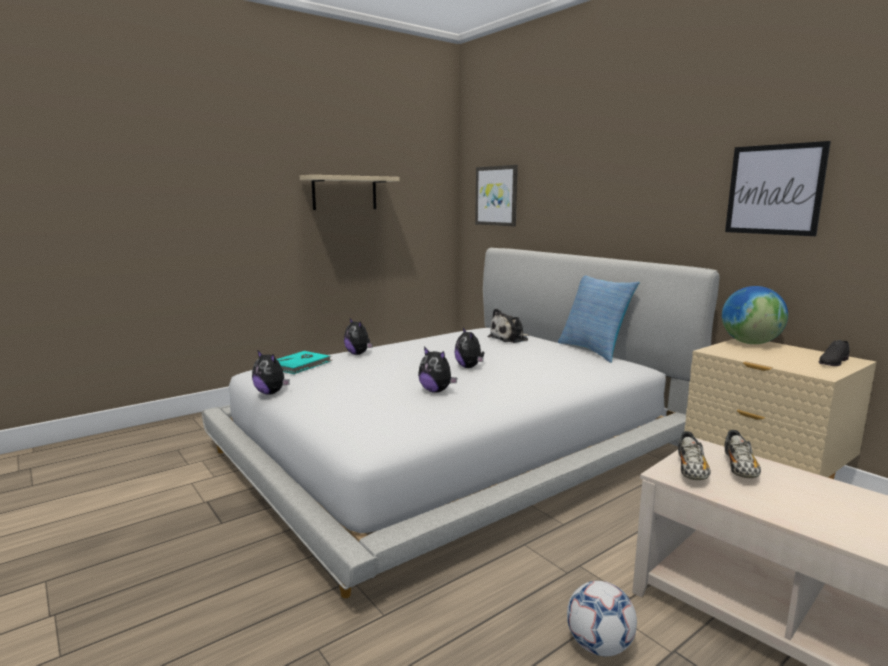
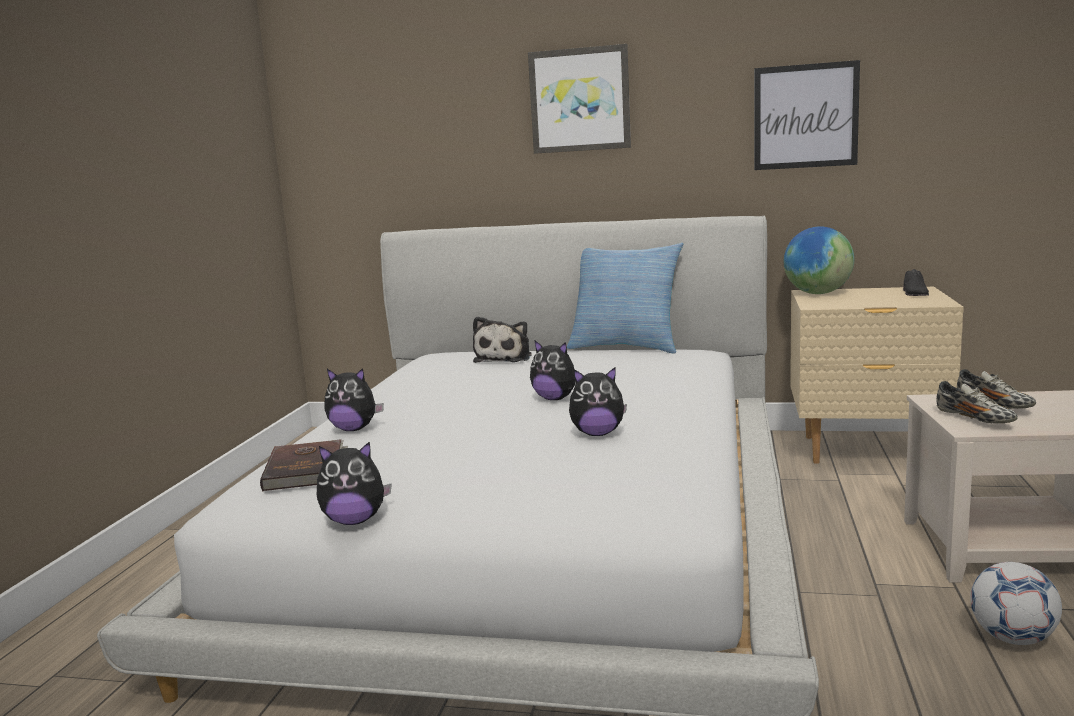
camera: 40 degrees left, 0 degrees up
turquoise book [277,351,332,374] -> brown book [260,439,348,491]
beige shelf [300,175,400,210] -> none
picture [475,165,518,226] -> picture moved to [528,44,631,154]

